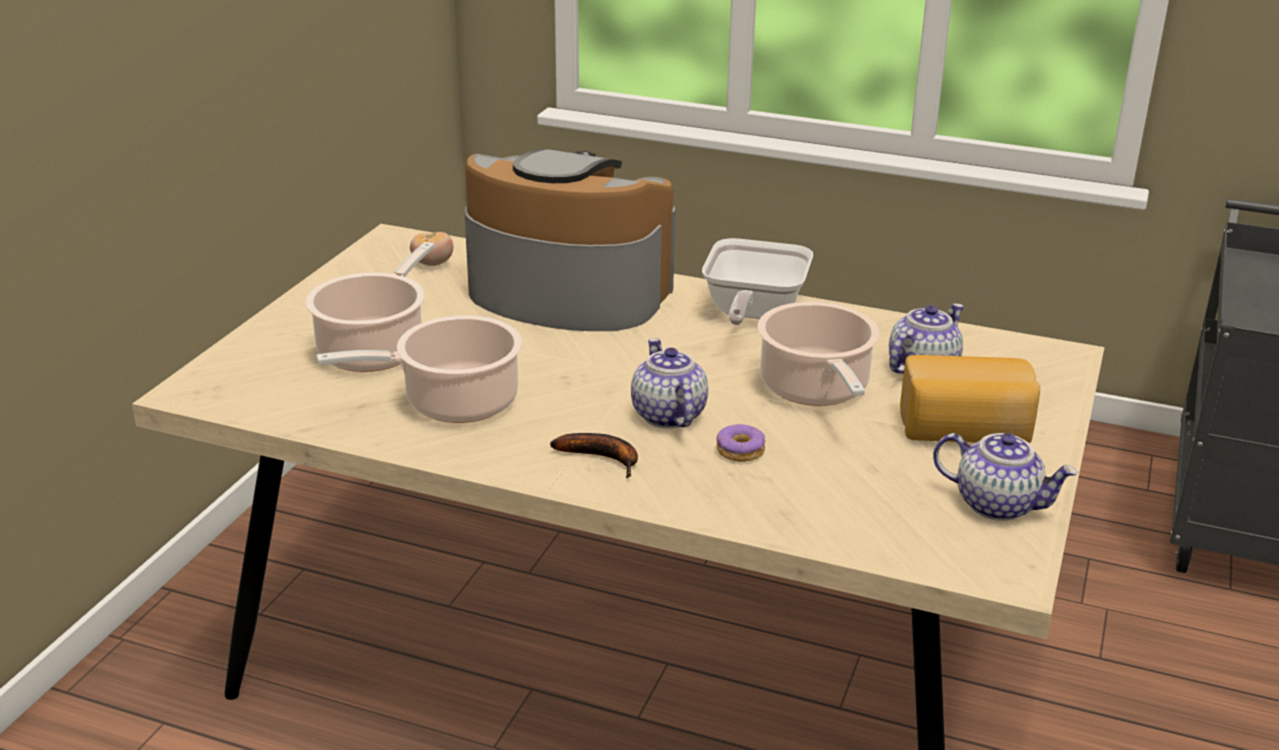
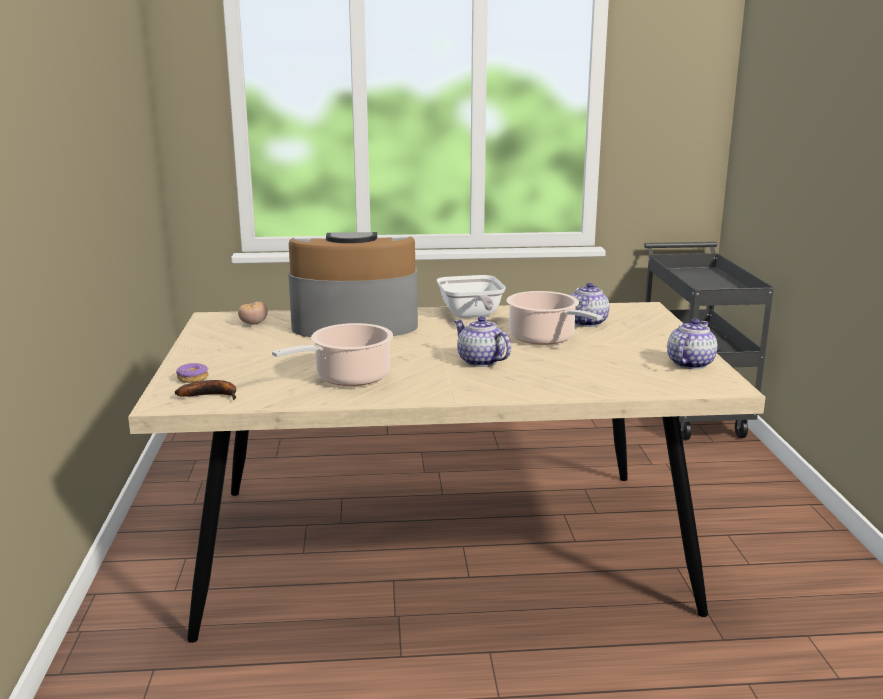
camera: 25 degrees left, 10 degrees down
cooking pot [306,242,435,372] -> none
banana [550,433,638,478] -> banana moved to [175,380,236,400]
donut [717,424,766,462] -> donut moved to [176,363,208,383]
bread [900,355,1040,443] -> none
teapot [933,433,1078,521] -> teapot turned 60 degrees counterclockwise [667,319,717,369]

